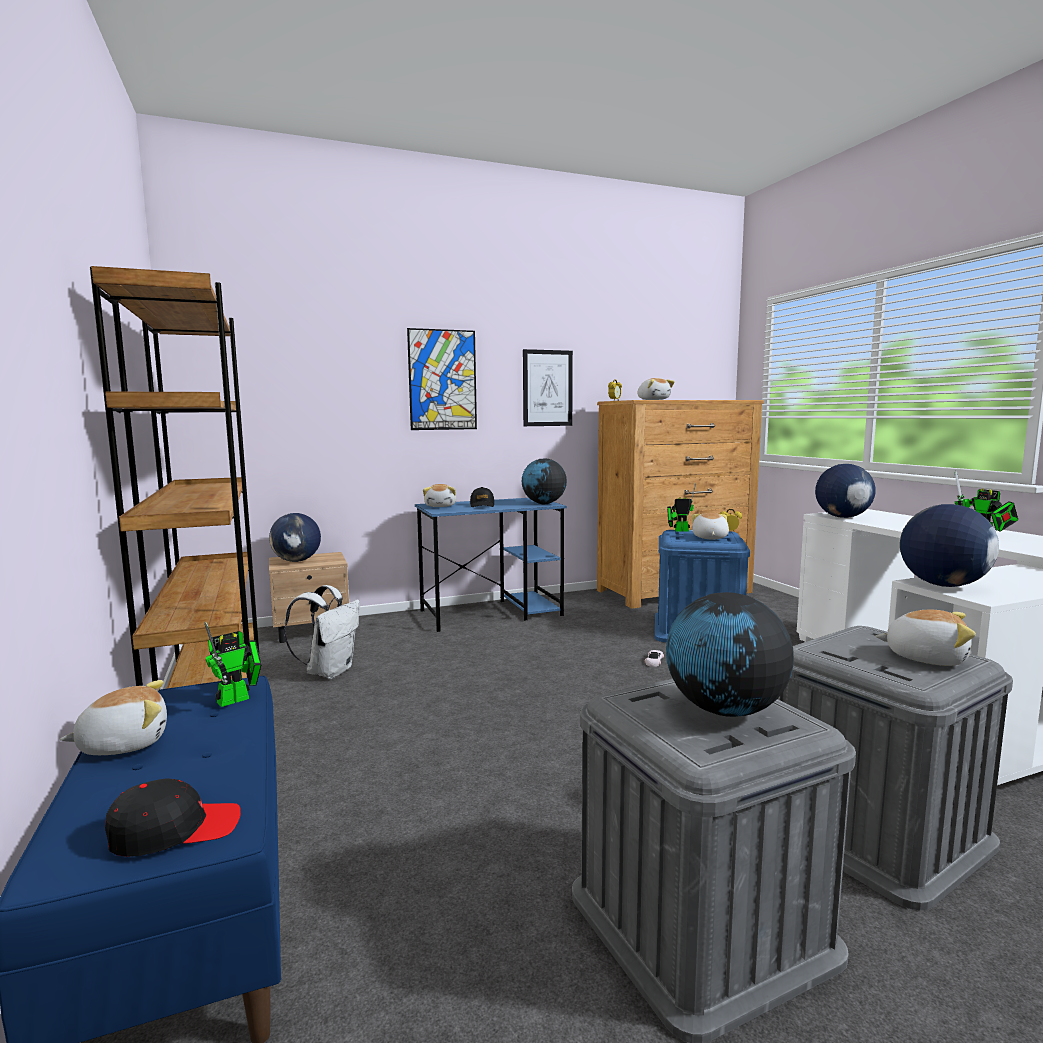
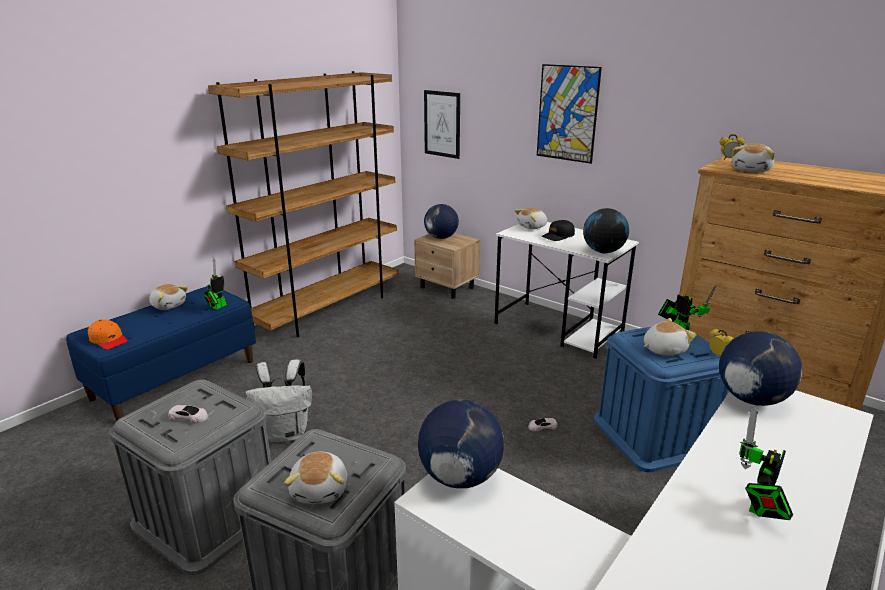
camera: 60 degrees right, 15 degrees up
black cap [105,778,241,857] -> orange cap [88,320,128,350]
toy robot [205,622,262,707] -> toy robot turned 105 degrees clockwise [203,258,227,310]
white backpack [284,585,360,679] -> white backpack moved to [246,359,312,443]
blue desk [415,498,567,632] -> white desk [495,222,639,358]
picture [523,349,573,426] -> picture moved to [424,90,460,159]
globe [666,592,794,717] -> white toy car [168,405,208,424]

